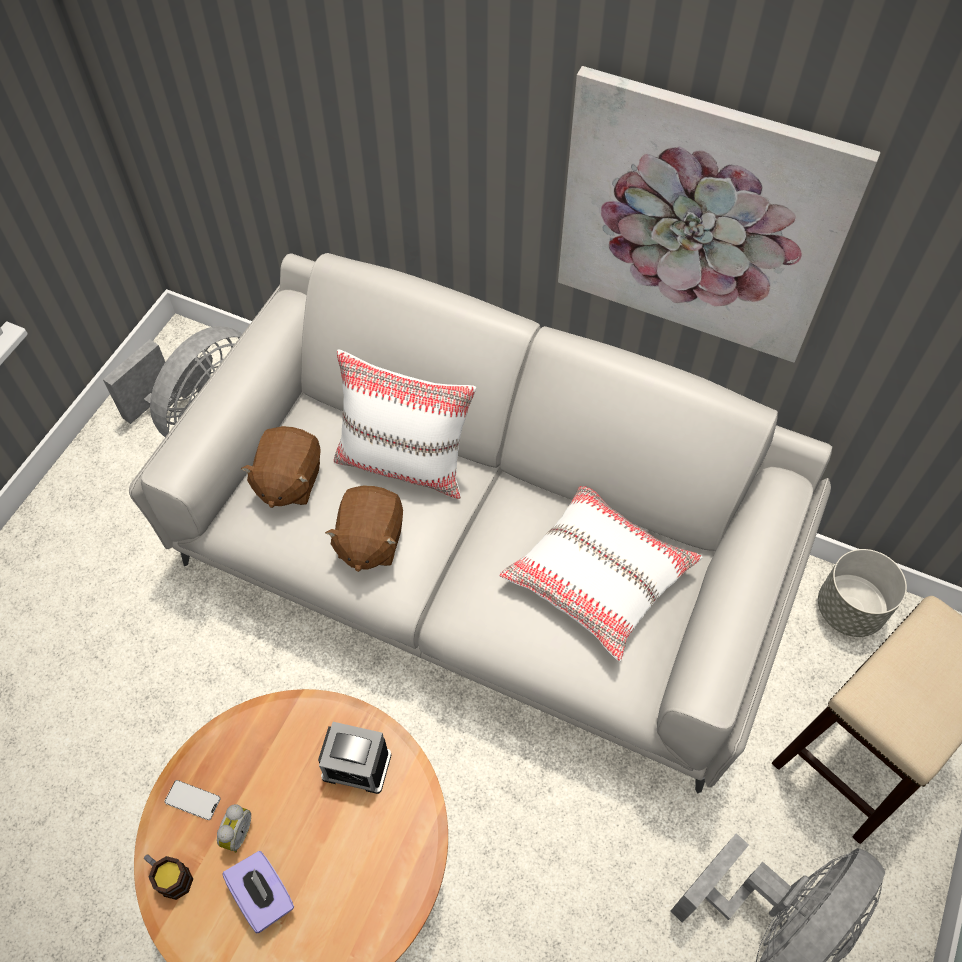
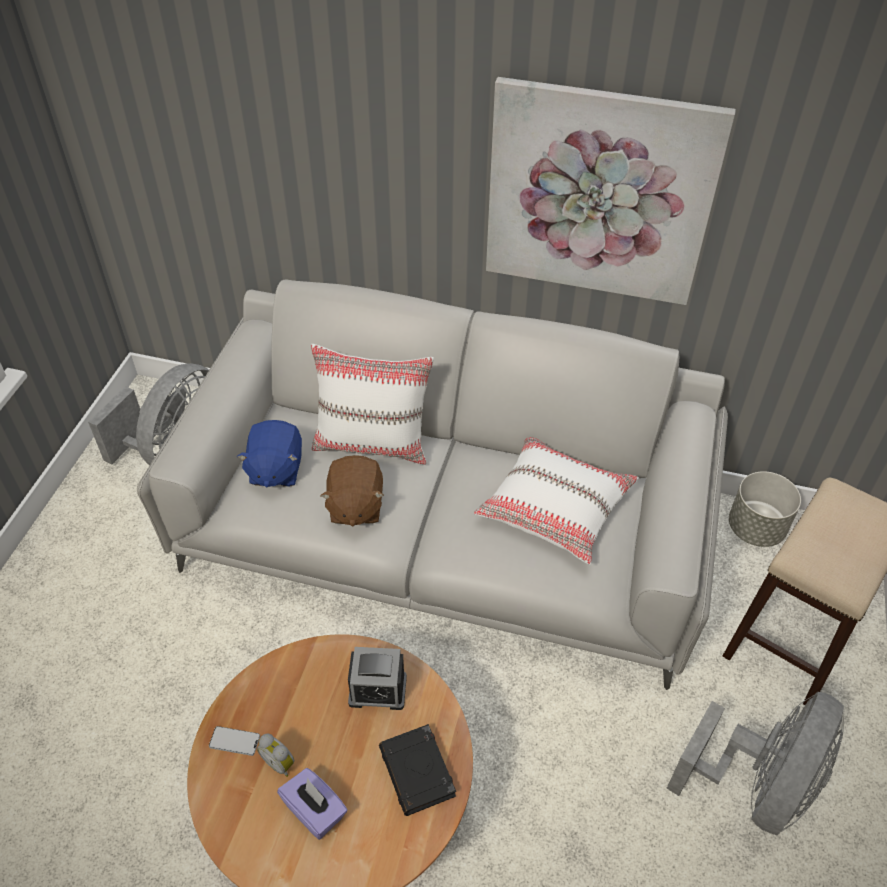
camera: 10 degrees left, 10 degrees down
mug [144,854,193,900] -> none
alarm clock [217,804,251,853] -> alarm clock turned 120 degrees clockwise [257,734,294,777]
brown plush toy [241,426,320,508] -> blue plush toy [237,420,302,487]
none -> black book [379,724,456,816]

